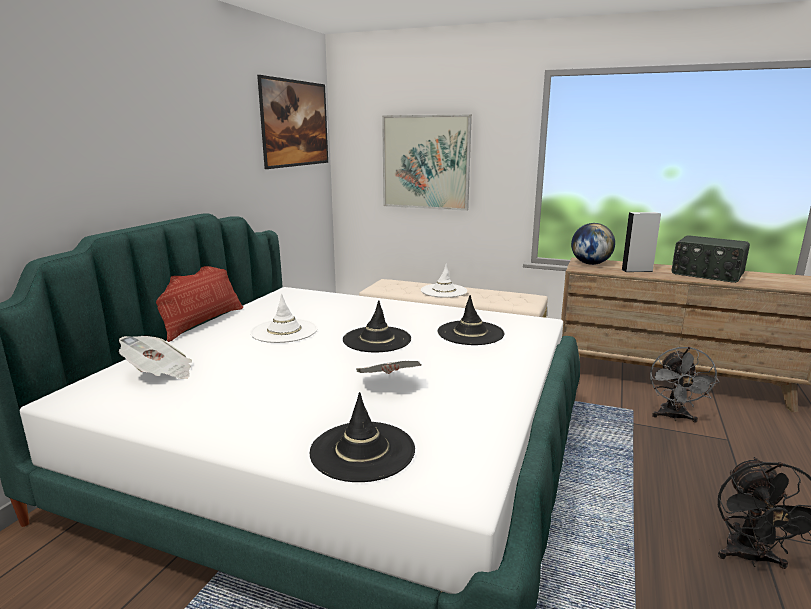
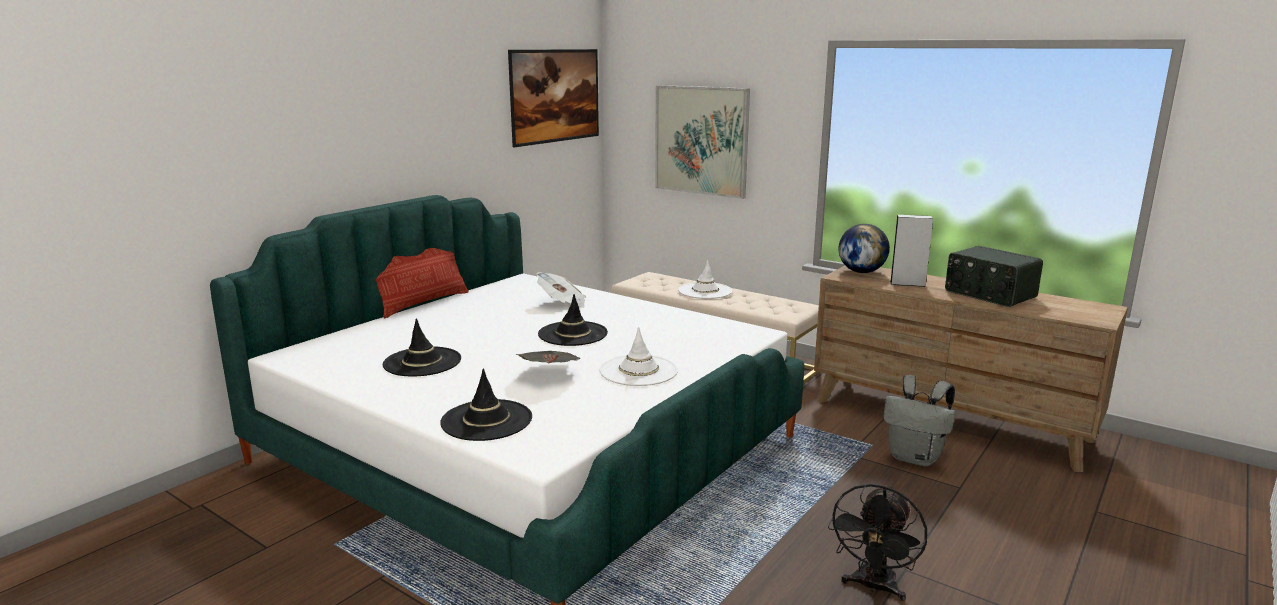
camera: 15 degrees right, 0 degrees up
newspaper [119,336,192,379] -> newspaper moved to [536,272,586,308]
white hat [250,294,317,343] -> white hat moved to [600,327,678,386]
black hat [438,295,504,345] -> black hat moved to [383,318,461,376]
grey fan [650,347,720,423] -> grey backpack [883,375,955,467]

